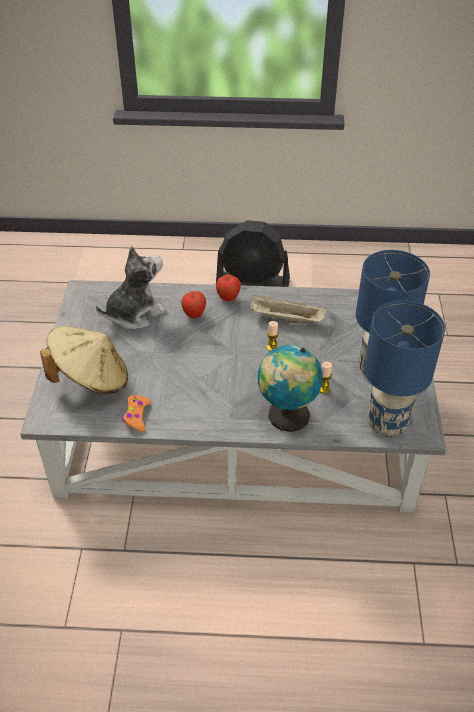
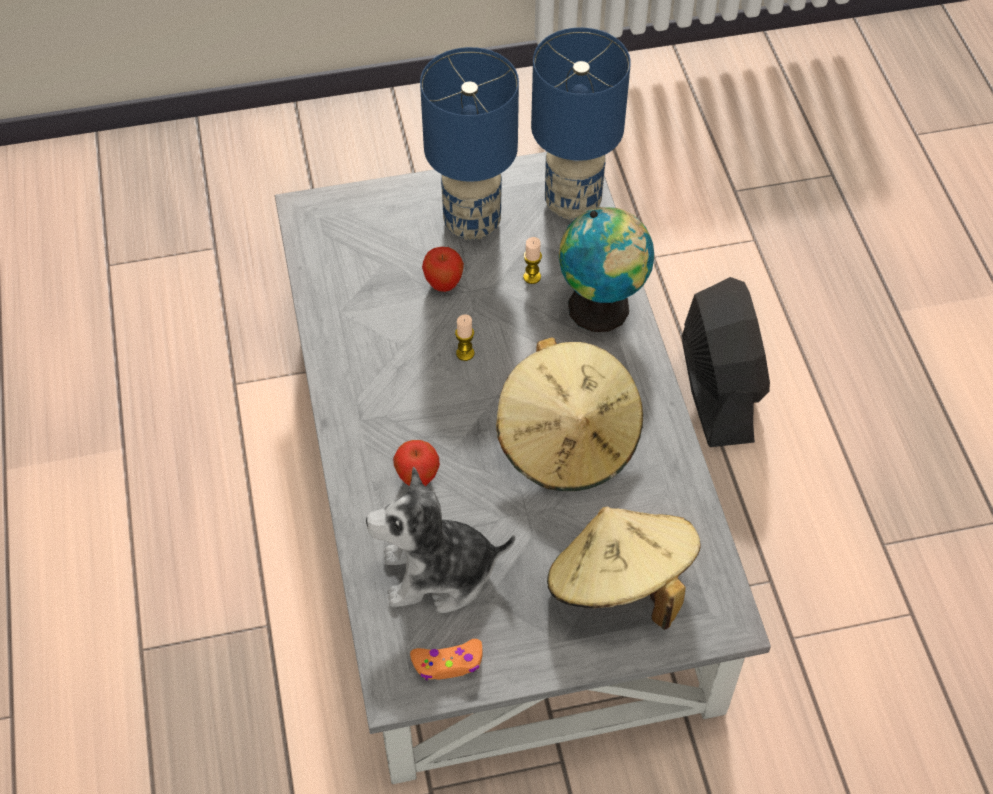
camera: 105 degrees left, 10 degrees up
plush toy [96,246,167,330] -> plush toy turned 45 degrees counterclockwise [366,467,515,613]
orange game controller [122,395,151,432] -> orange game controller moved to [410,639,483,680]
black fan [216,220,290,287] -> black fan moved to [682,277,770,447]
apple [216,275,241,301] -> apple moved to [422,247,464,292]
beige tray [250,295,326,324] -> none
none -> beige hat [496,337,643,491]

